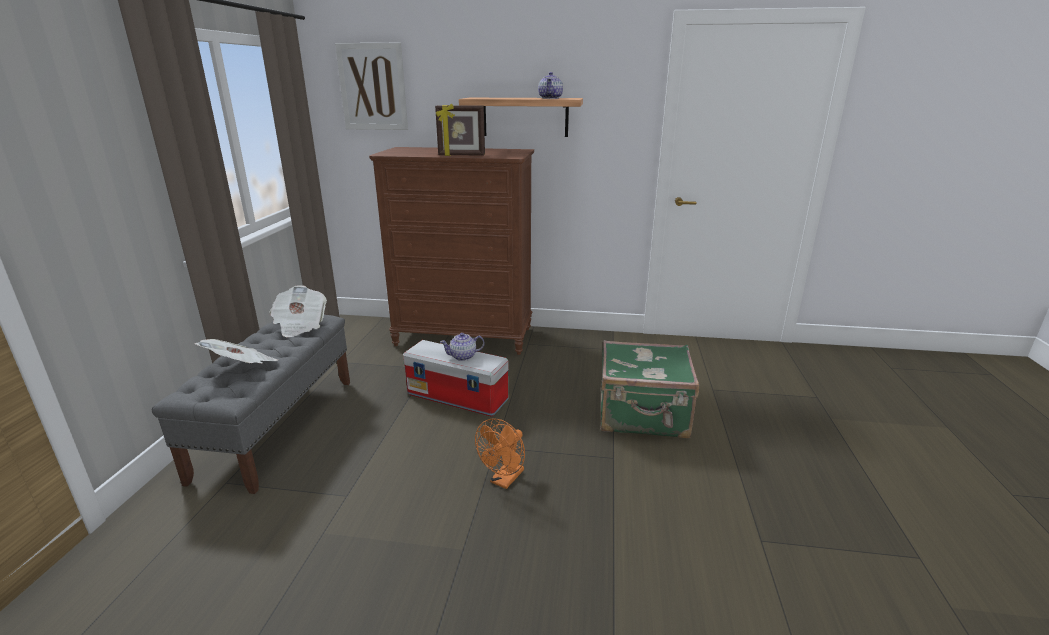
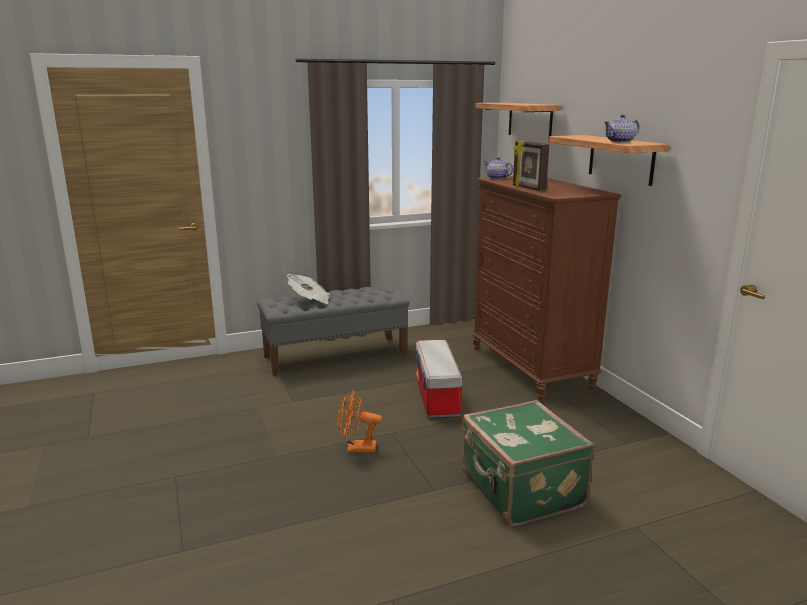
camera: 60 degrees right, 5 degrees down
newspaper [270,285,327,337] -> none
picture [335,43,408,130] -> shelf [475,103,561,136]
teapot [440,333,485,361] -> teapot moved to [484,157,513,180]

